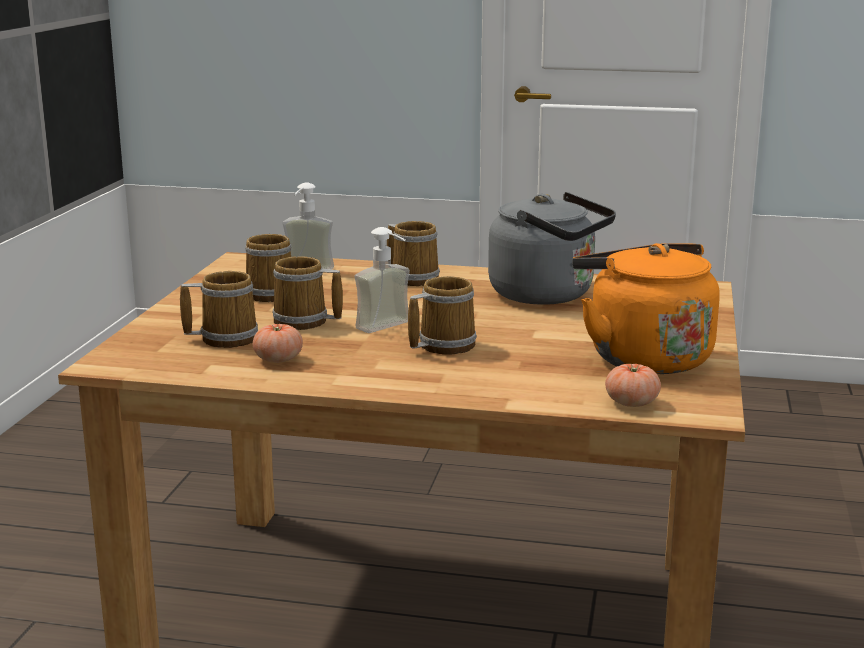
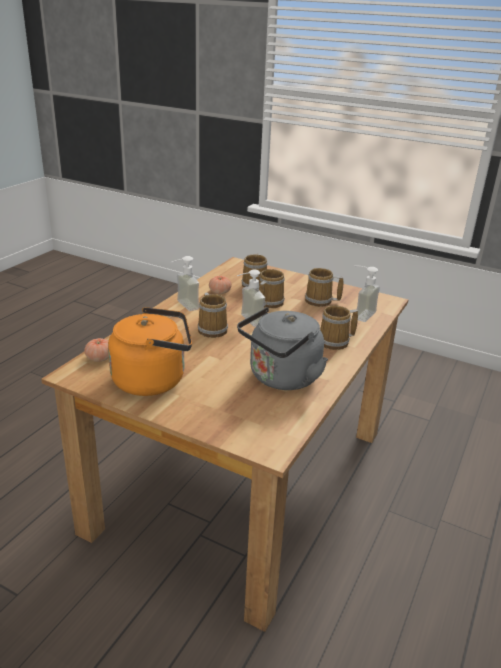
camera: 105 degrees right, 10 degrees up
none -> soap dispenser [170,256,199,311]

